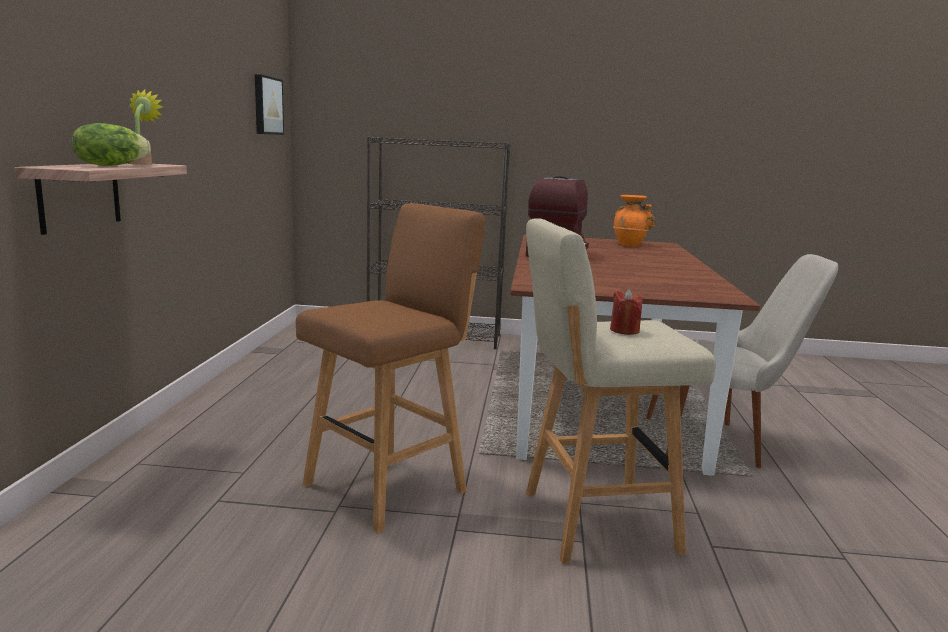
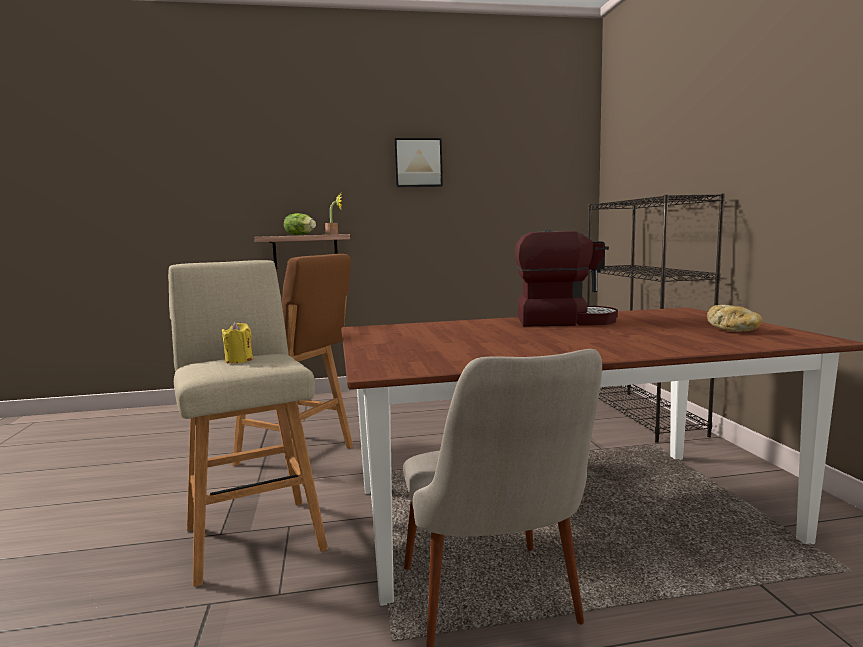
camera: 75 degrees right, 5 degrees down
picture [255,74,284,135] -> picture moved to [394,138,443,187]
red candle [610,289,643,335] -> yellow candle [222,322,253,364]
orange vase [613,195,655,247] -> bread [707,305,762,332]

